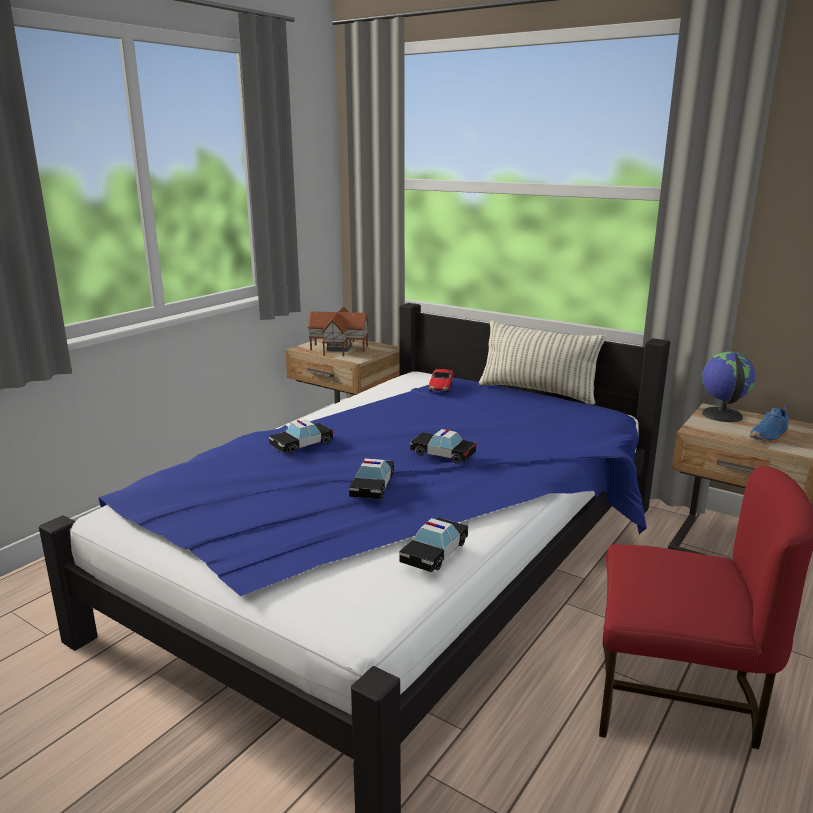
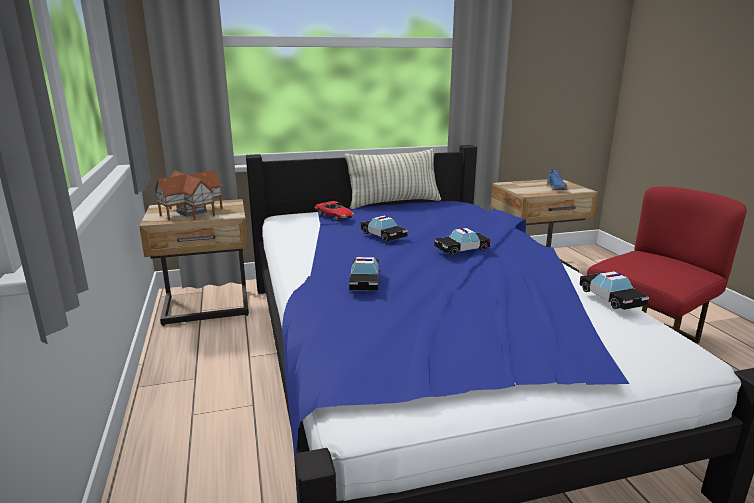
camera: 50 degrees left, 0 degrees up
toy car [349,458,394,499] -> toy car moved to [361,216,408,242]
globe [702,352,755,422] -> none

